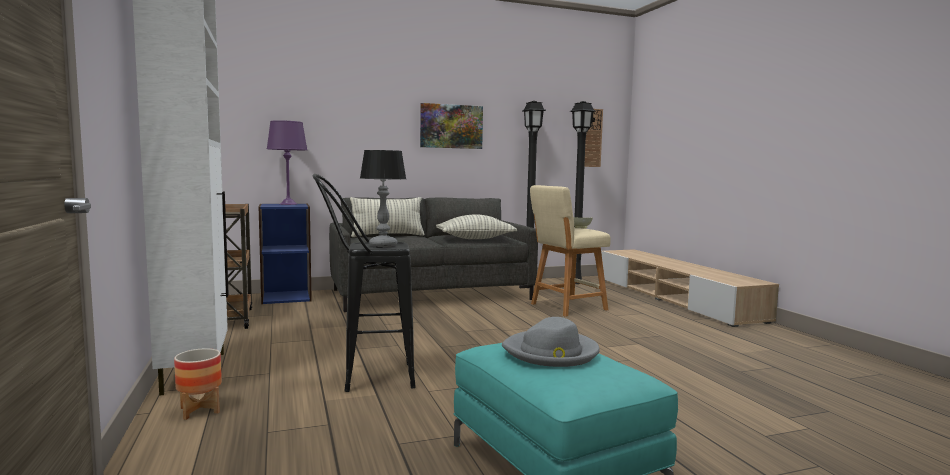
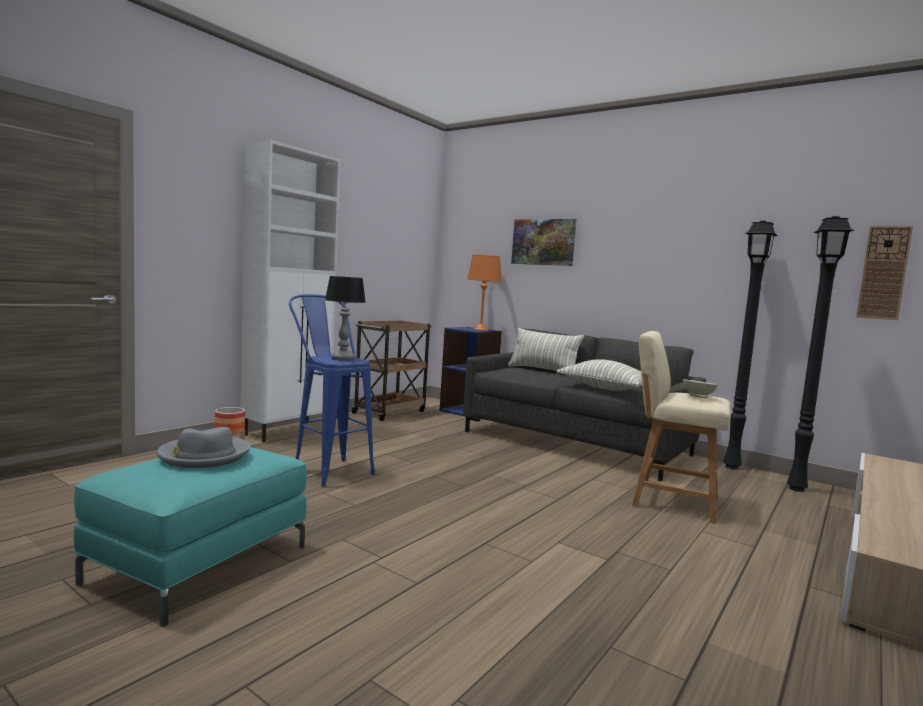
camera: 55 degrees right, 0 degrees up
purple table lamp [267,120,307,205] -> orange table lamp [467,255,502,330]
black stool [313,174,416,392] -> blue stool [289,294,375,487]
picture [420,103,483,149] -> picture moved to [511,219,577,266]

